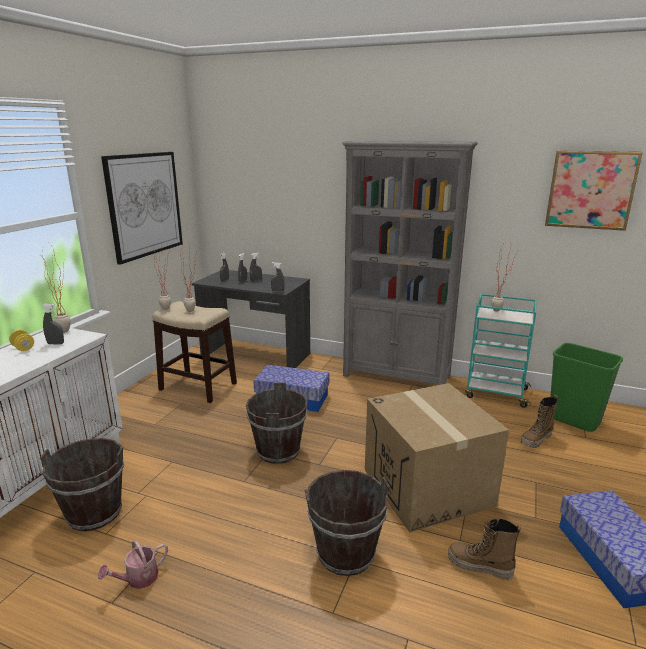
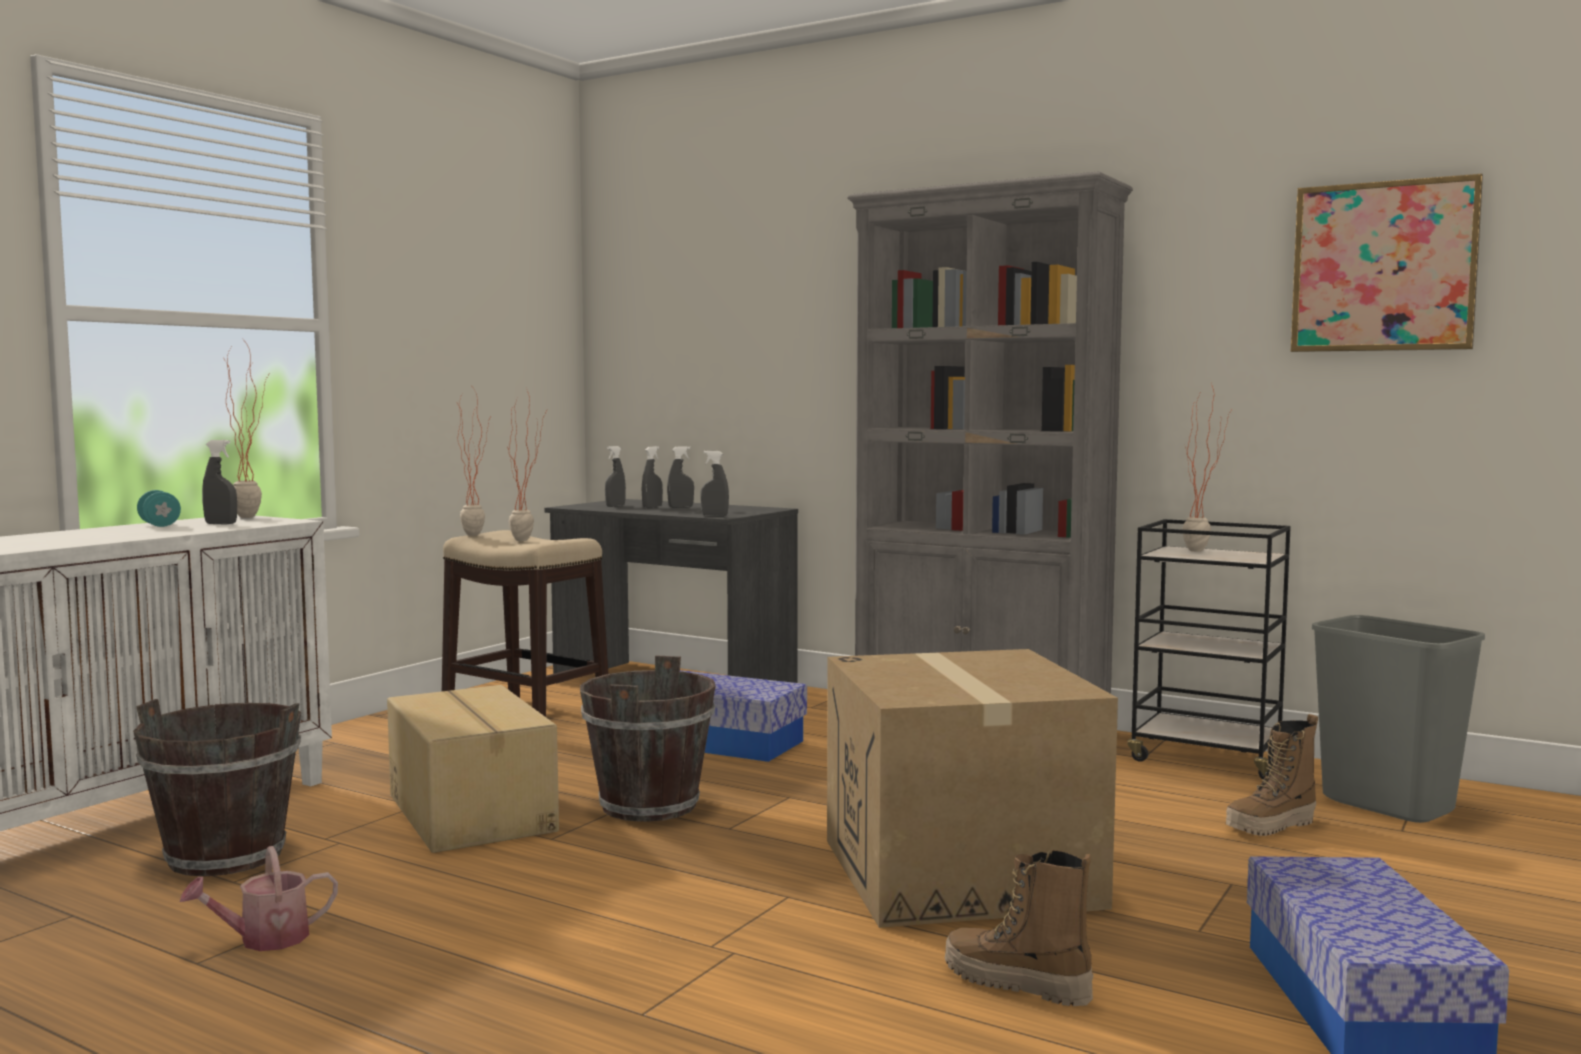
camera: 10 degrees right, 15 degrees down
yellow dumbbell [9,330,34,351] -> turquoise dumbbell [137,490,181,527]
picture [101,152,183,265] -> none
brown bucket [304,470,390,576] -> none
turquoise cart [465,294,536,408] -> black cart [1127,519,1291,779]
green trash can [550,343,623,432] -> grey trash can [1312,615,1485,823]
none -> cardboard box [387,685,559,853]

